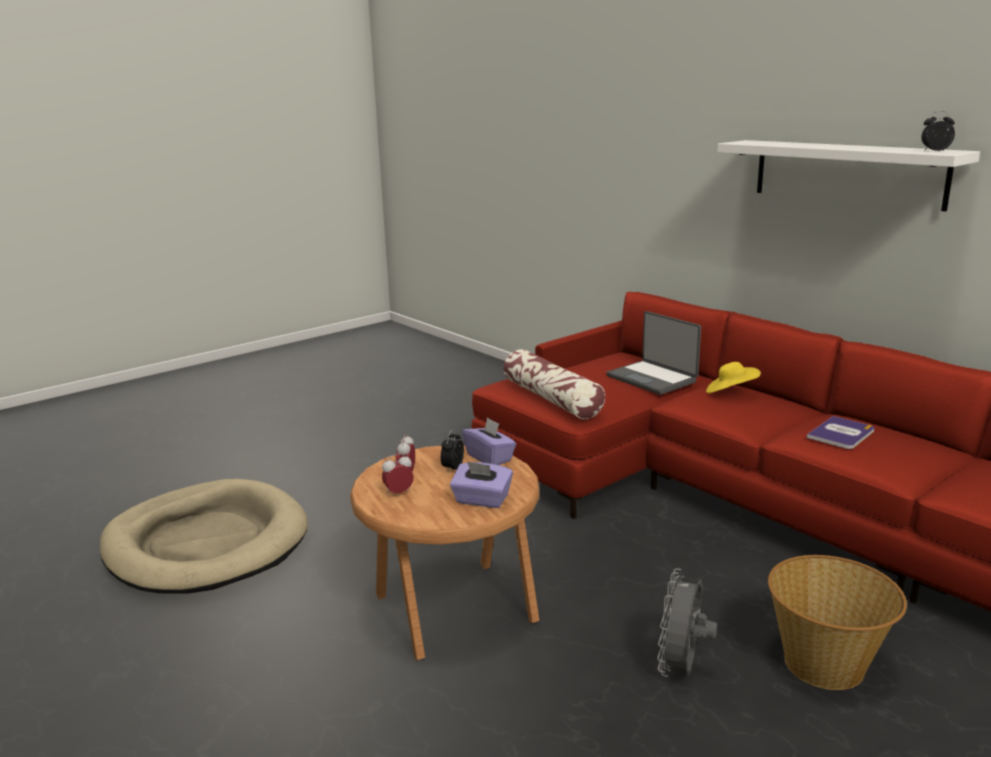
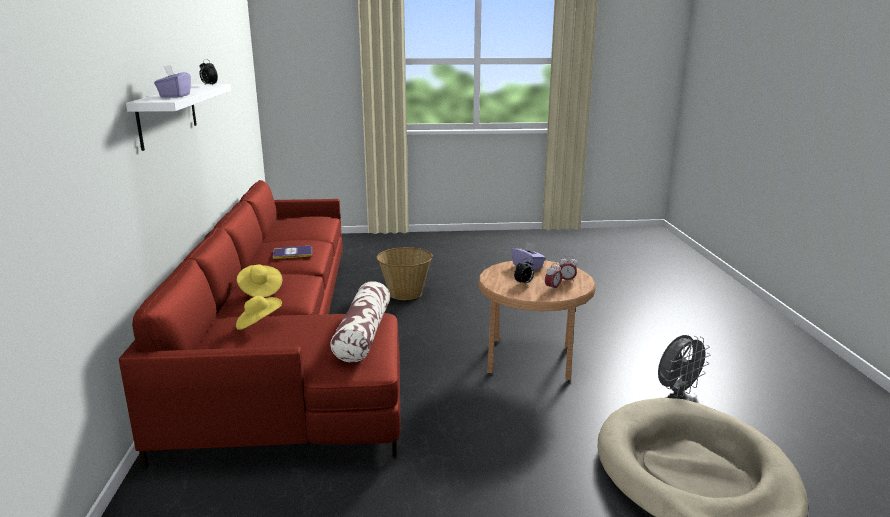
camera: 145 degrees left, 0 degrees up
purple tissue box [462,417,516,465] -> purple tissue box moved to [154,65,191,97]
laptop [606,311,701,395] -> yellow hat [236,296,282,330]
grey fan [657,568,717,677] -> grey fan moved to [658,335,710,397]

